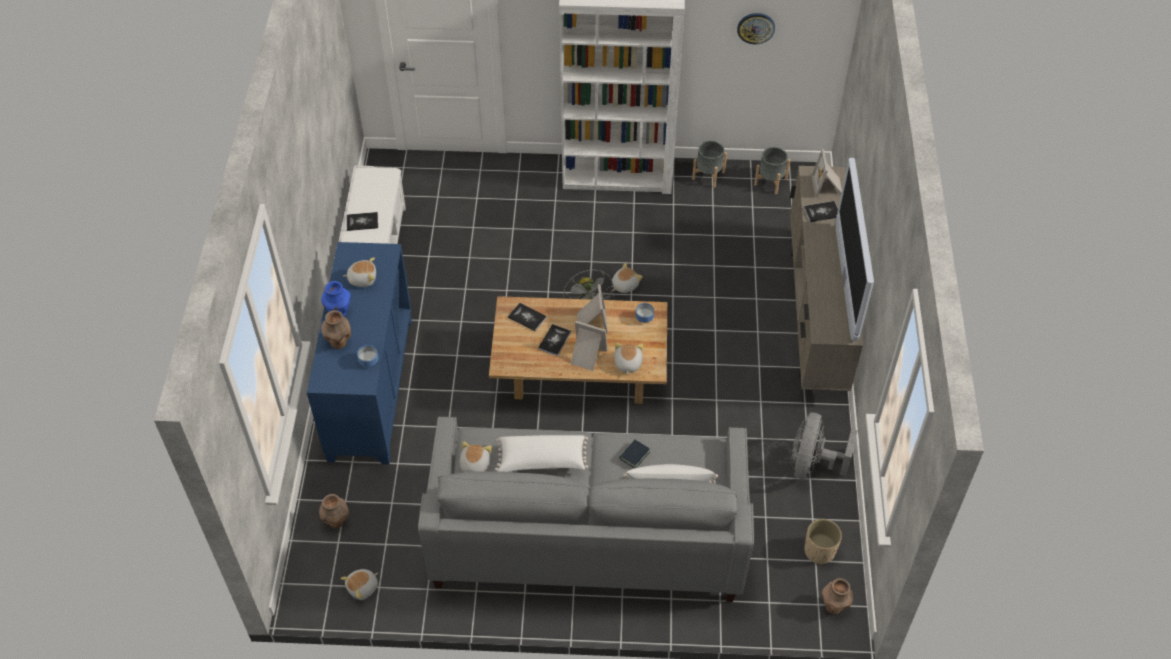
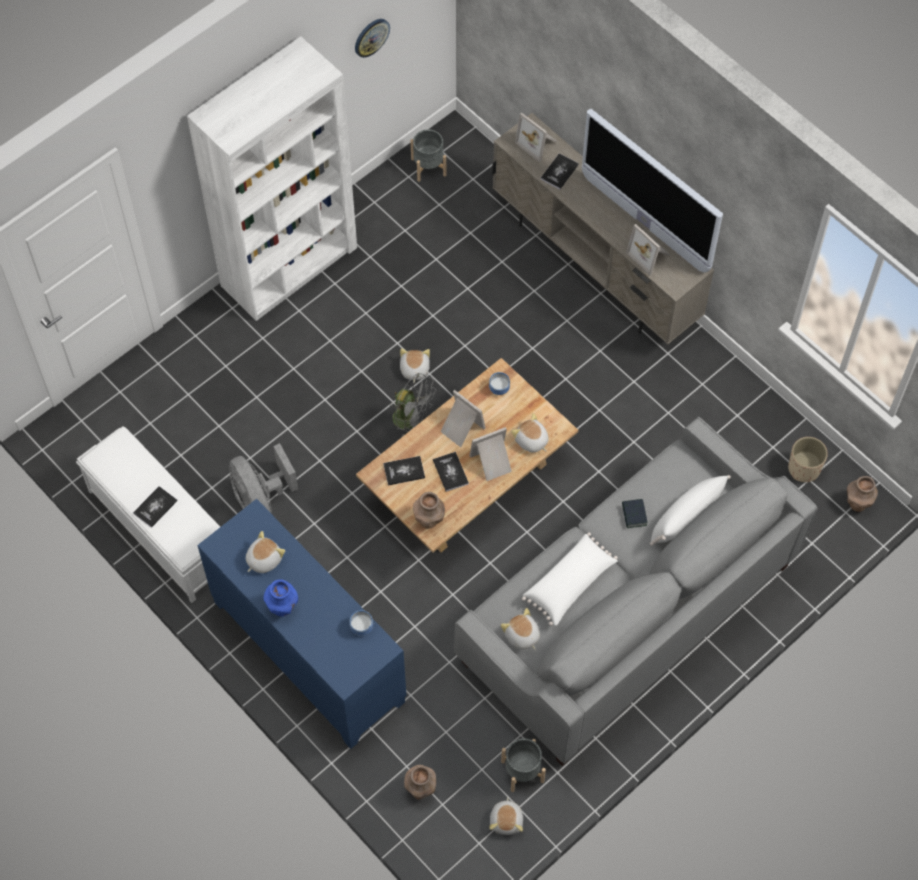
camera: 45 degrees left, 10 degrees up
brown vase [321,310,351,349] -> brown vase moved to [413,492,445,529]
grey planter [692,141,727,188] -> grey planter moved to [501,738,546,792]
grey fan [792,413,858,479] -> grey fan moved to [229,443,298,512]
none -> picture frame [626,224,670,275]

